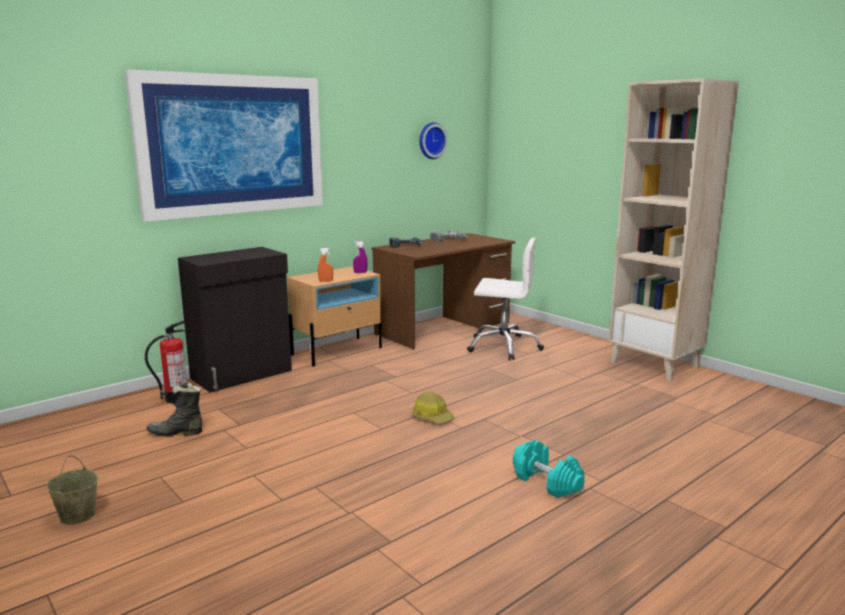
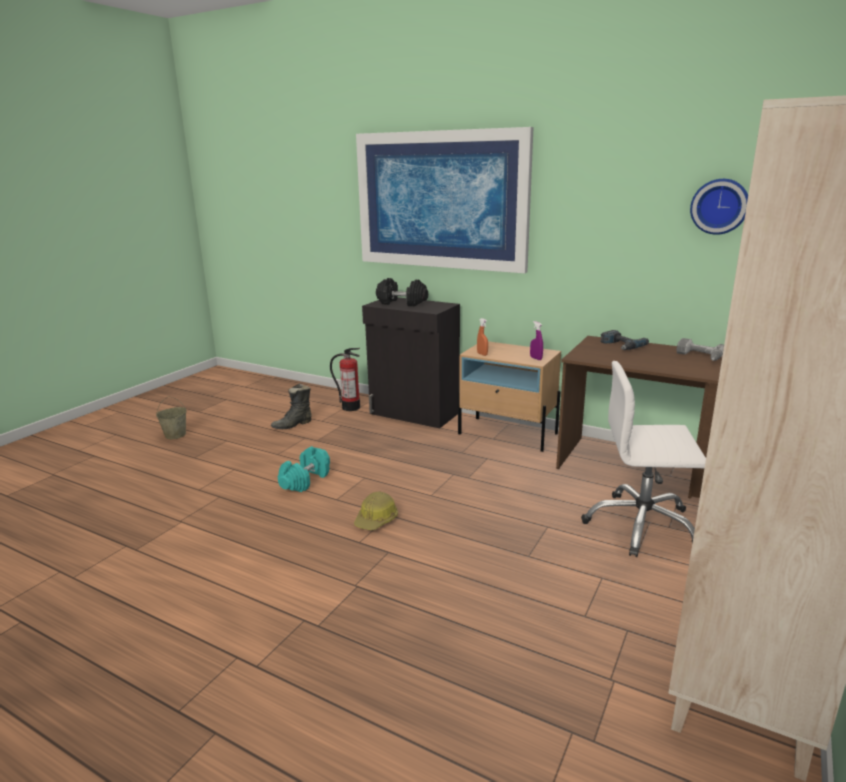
camera: 70 degrees right, 5 degrees up
black boot [147,382,203,436] -> black boot turned 105 degrees counterclockwise [271,384,312,429]
white office chair [467,237,544,360] -> white office chair turned 105 degrees clockwise [581,361,706,557]
turquoise dumbbell [513,440,585,498] -> turquoise dumbbell moved to [278,446,330,492]
none -> black dumbbell [376,278,428,307]

